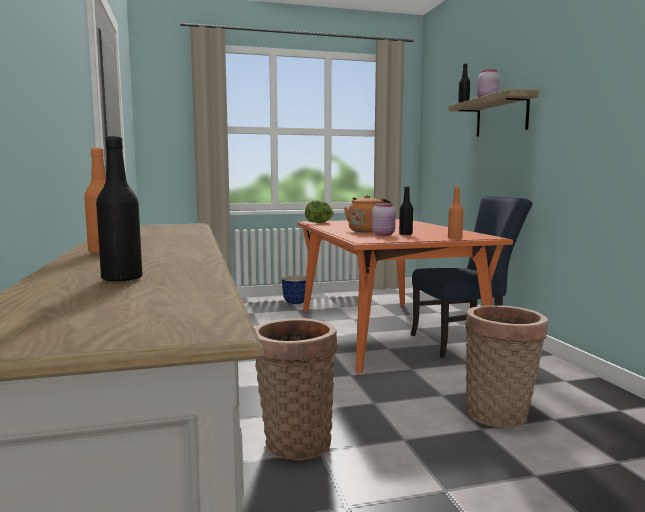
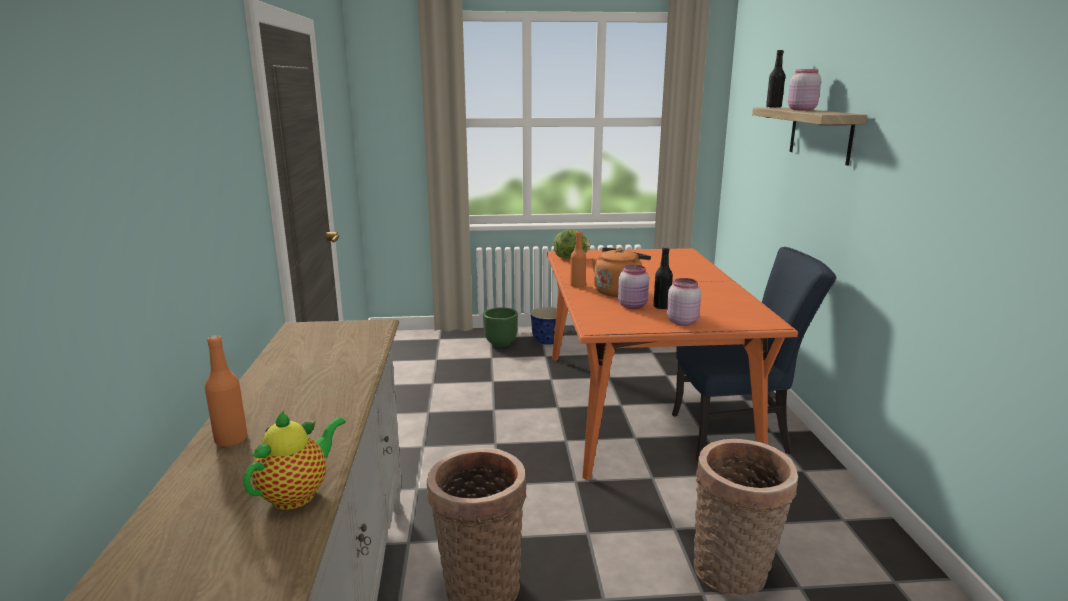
camera: 10 degrees right, 10 degrees up
black bottle [96,136,143,282] -> none
orange bottle [448,187,463,239] -> orange bottle moved to [570,231,586,287]
none -> teapot [243,410,346,510]
none -> green planter [483,307,518,348]
none -> pink jar [667,278,701,326]

